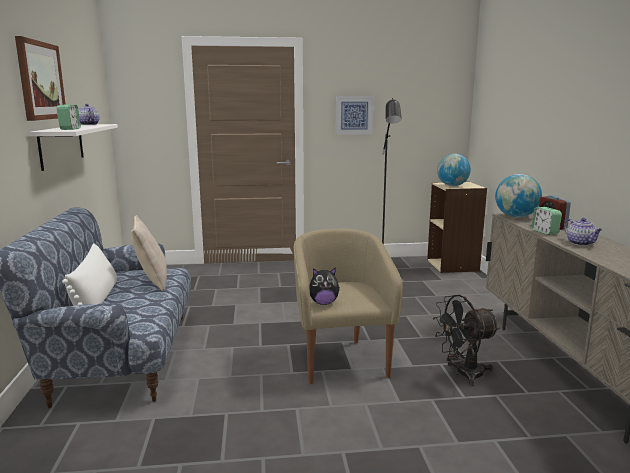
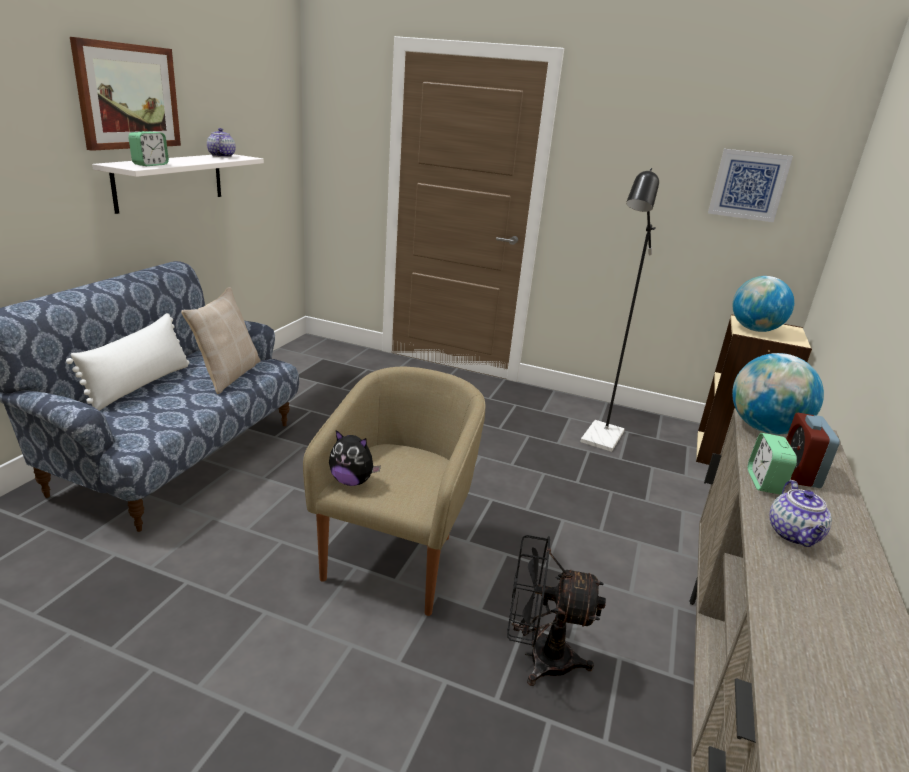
camera: 25 degrees right, 10 degrees up
picture [336,96,373,135] -> picture moved to [708,149,793,222]

